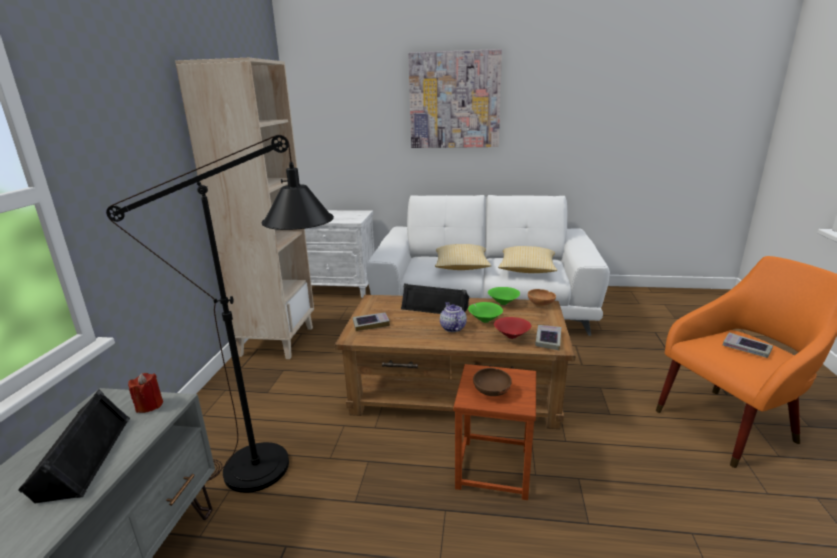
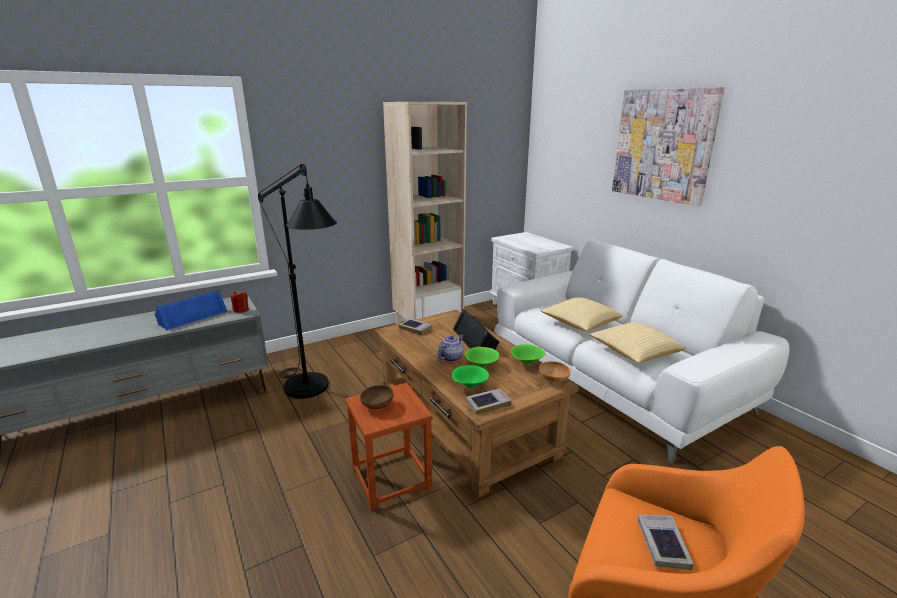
camera: 50 degrees right, 0 degrees up
black speaker [18,390,130,504] -> blue speaker [154,290,228,330]
red bowl [494,317,532,339] -> green bowl [452,365,489,388]

